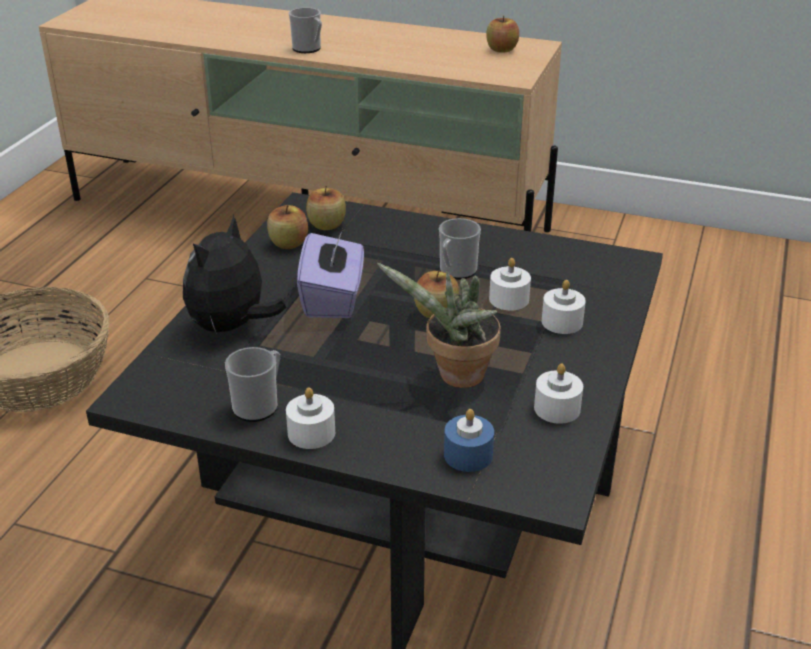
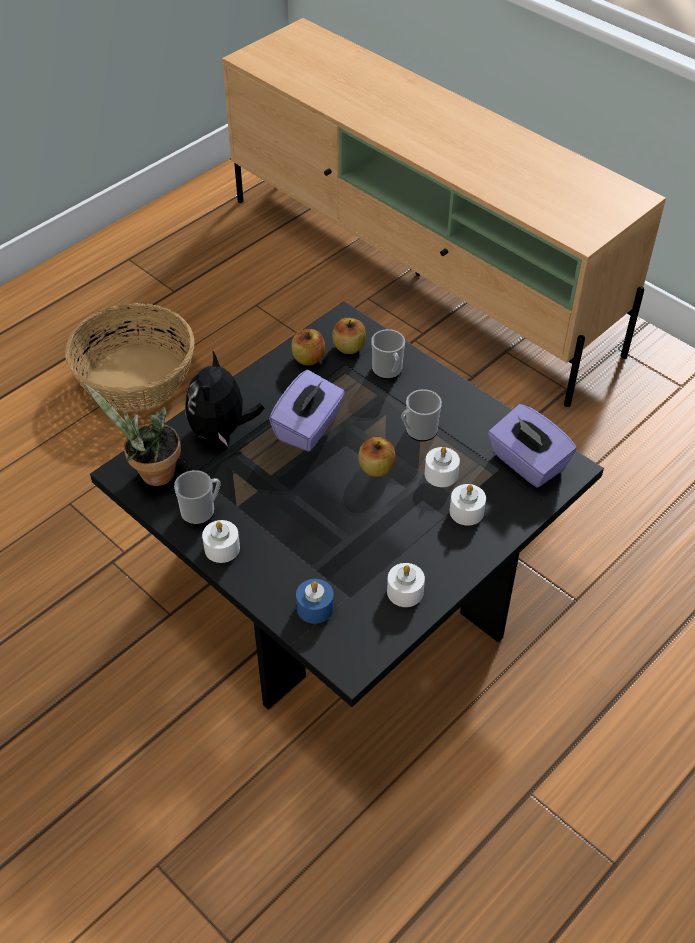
camera: 25 degrees right, 15 degrees up
plush toy [183,214,287,334] -> plush toy turned 45 degrees counterclockwise [185,351,264,446]
mug [289,7,322,53] -> mug moved to [371,329,405,379]
potted plant [377,263,501,388] -> potted plant moved to [86,385,181,486]
apple [486,15,519,53] -> none
none -> purple tissue box [488,404,577,488]

